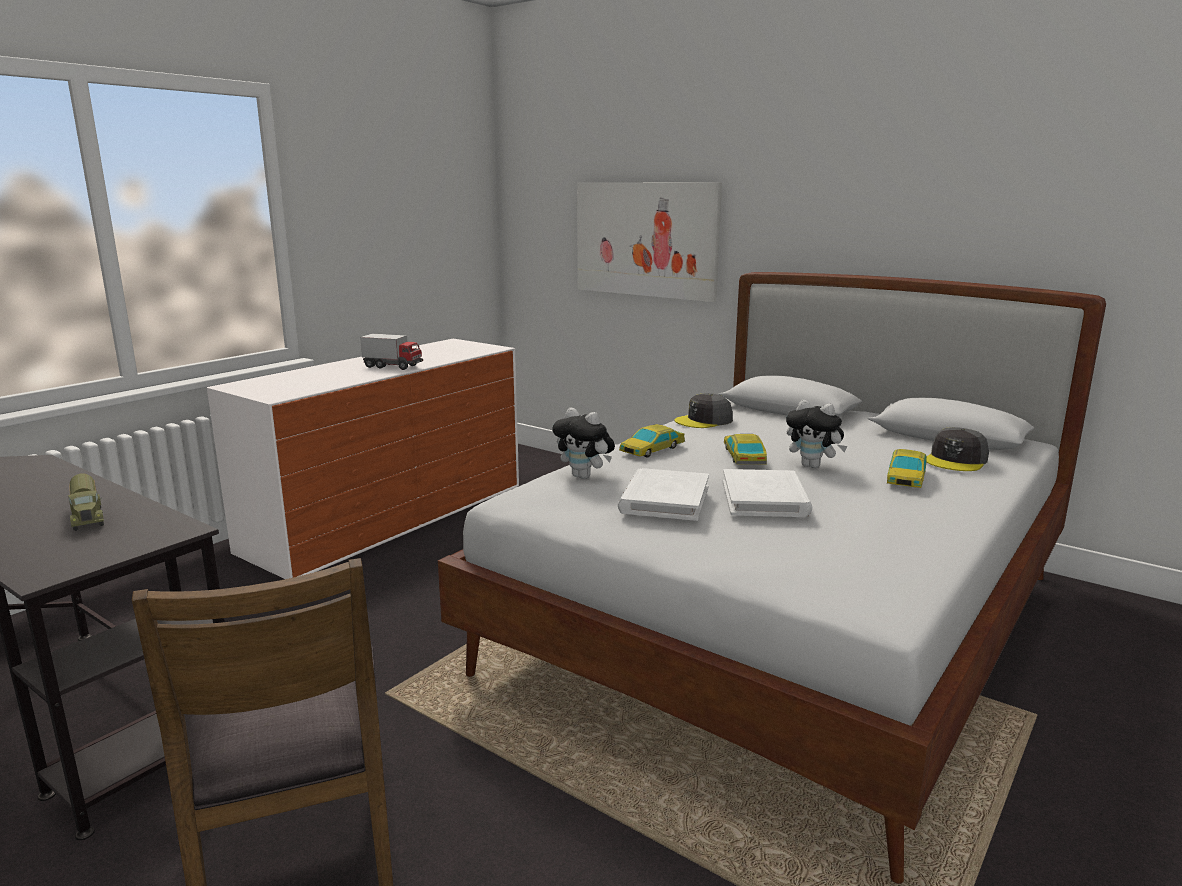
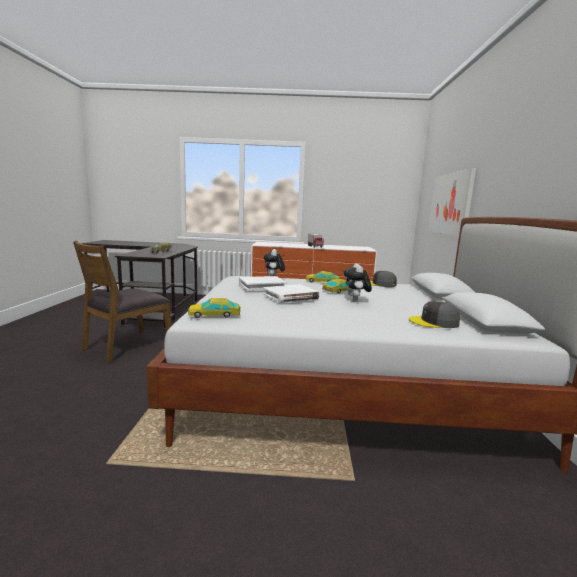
camera: 55 degrees right, 5 degrees down
toy car [887,449,927,488] -> toy car moved to [188,298,240,318]

